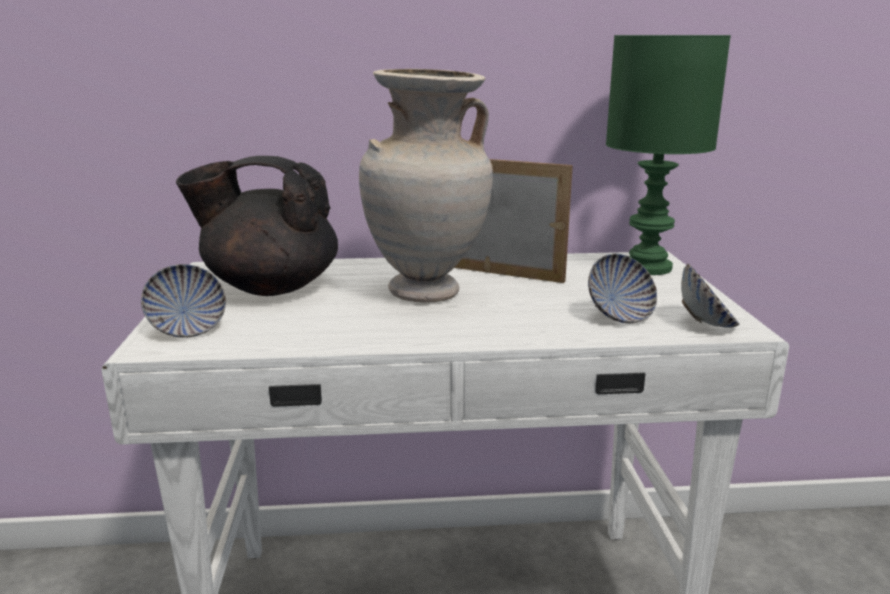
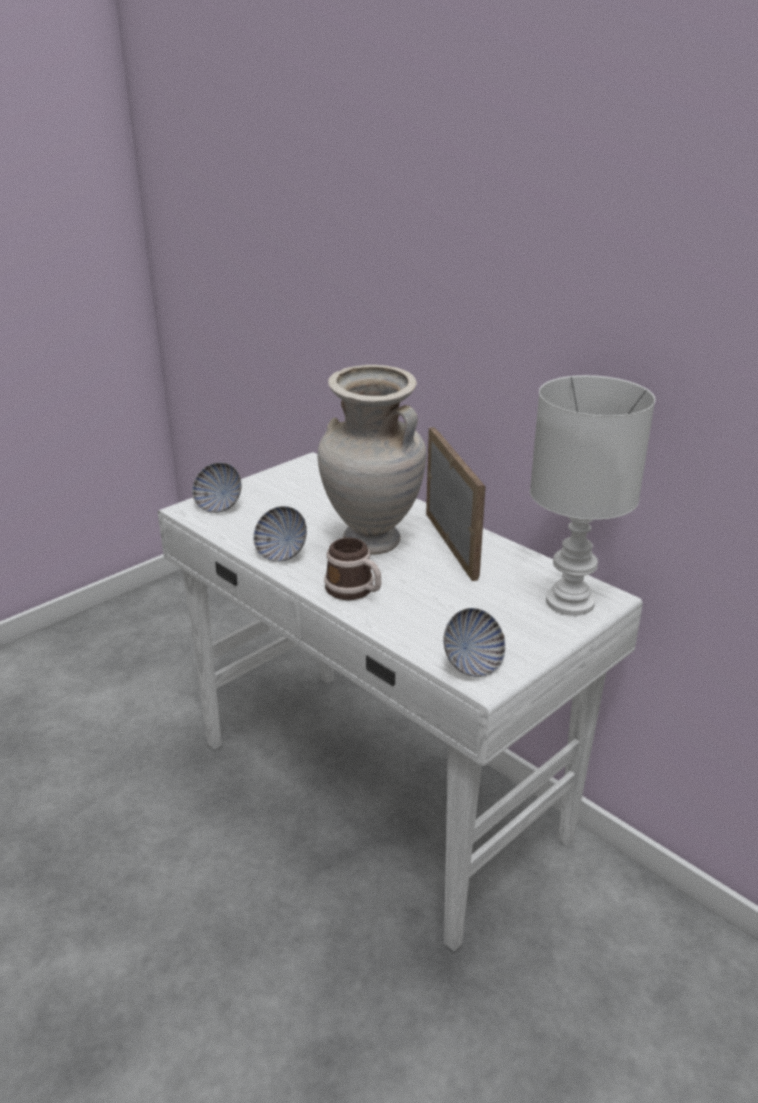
camera: 50 degrees right, 10 degrees up
black teapot [176,156,338,296] -> none
bowl [588,253,657,323] -> bowl moved to [253,506,307,562]
green table lamp [606,35,731,275] -> white table lamp [530,375,655,616]
none -> mug [324,538,381,600]

